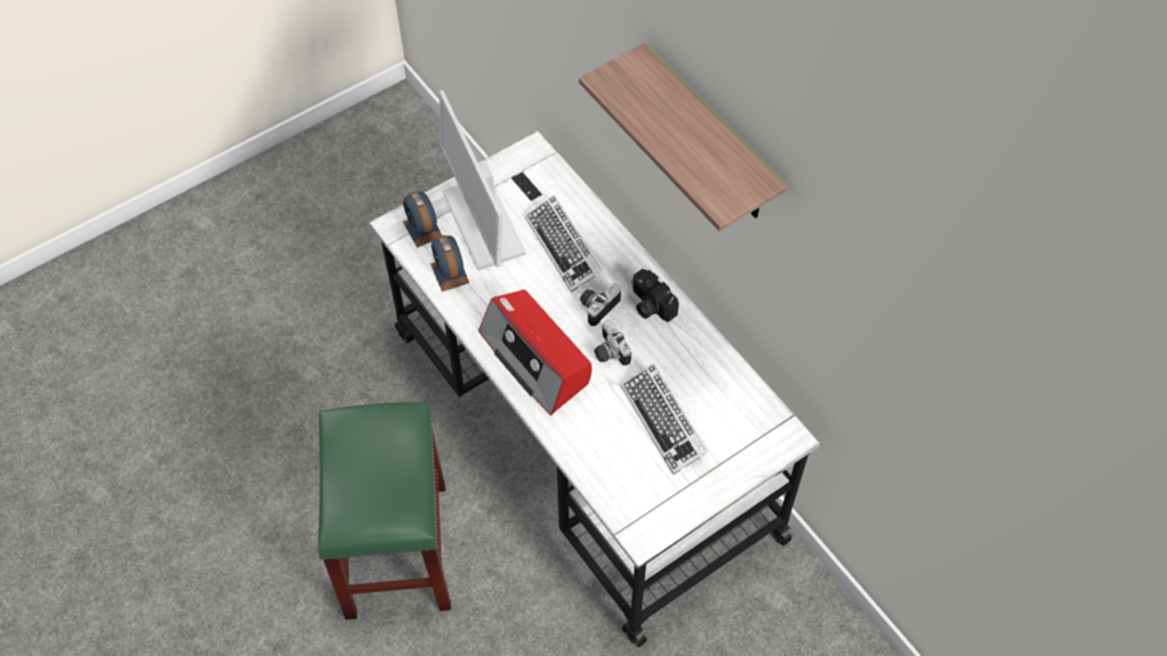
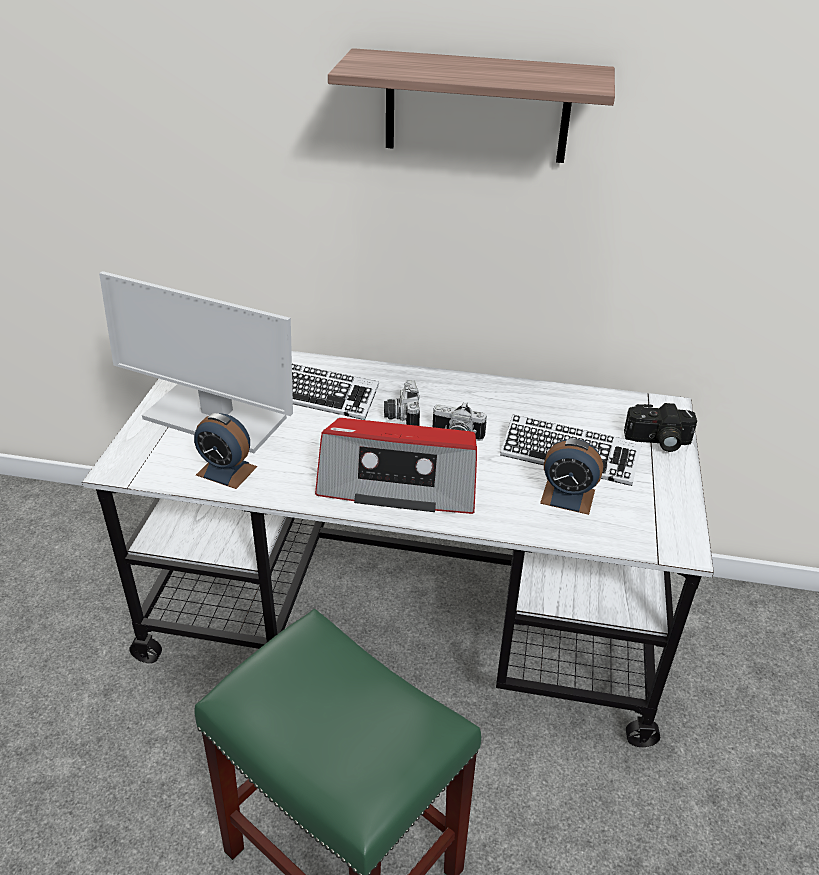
camera: 45 degrees left, 20 degrees down
alarm clock [403,191,443,248] -> alarm clock moved to [540,439,603,515]
camera [631,269,679,322] -> camera moved to [624,403,697,452]

